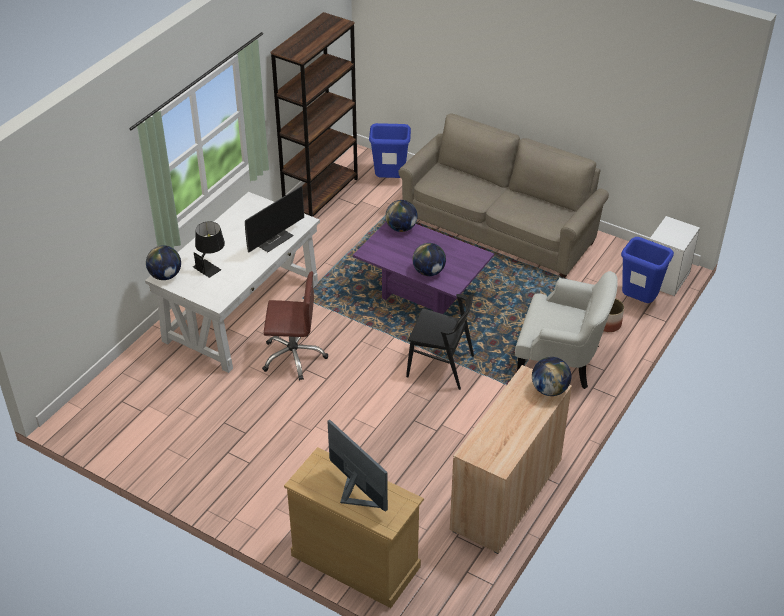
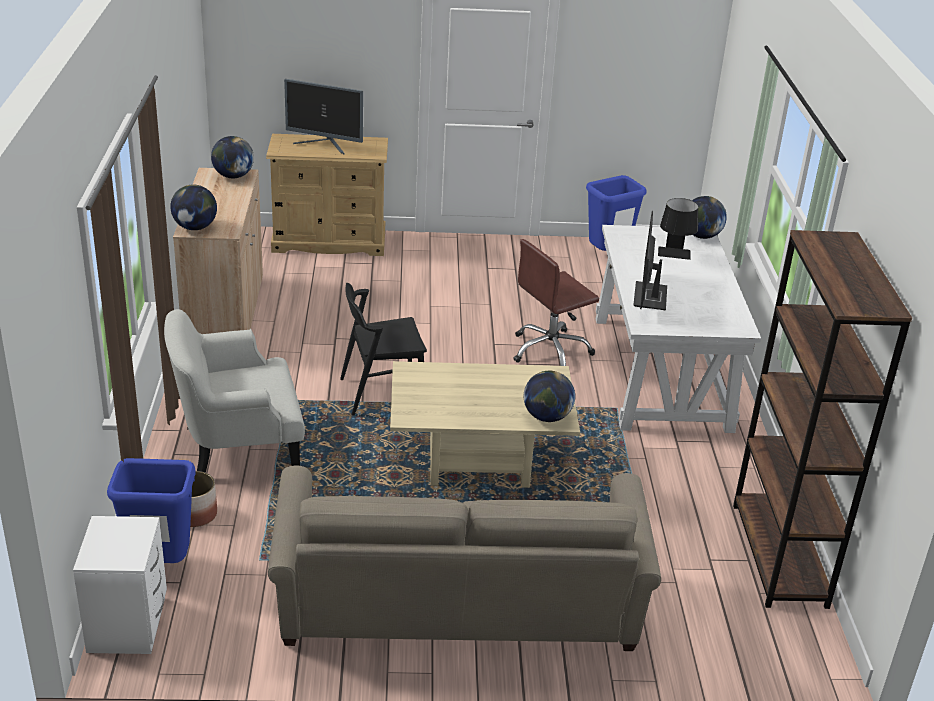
camera: 145 degrees right, 10 degrees down
purple coffee table [353,222,494,314] -> beige coffee table [390,361,580,488]
blue trash can [369,123,411,178] -> blue trash can moved to [586,175,647,251]
globe [413,243,446,276] -> globe moved to [211,136,254,178]

